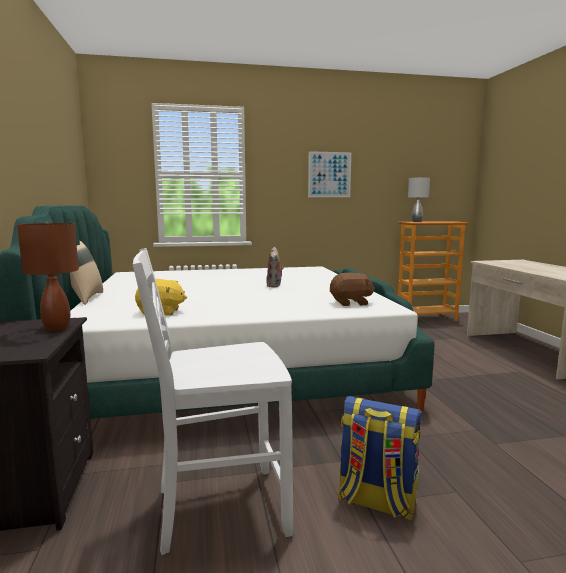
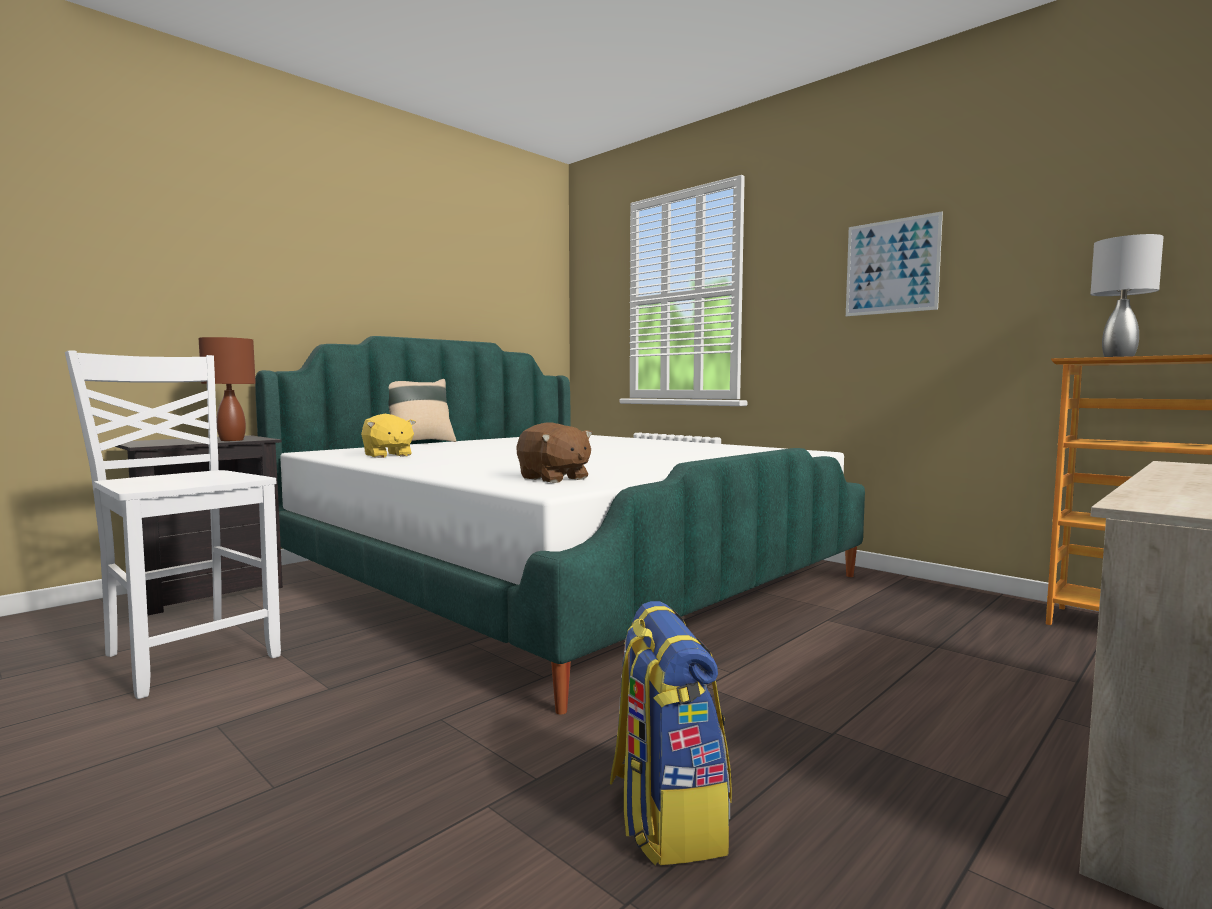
camera: 55 degrees right, 5 degrees down
plush toy [266,247,284,287] -> none
backpack [338,396,422,521] -> backpack moved to [610,601,732,865]

